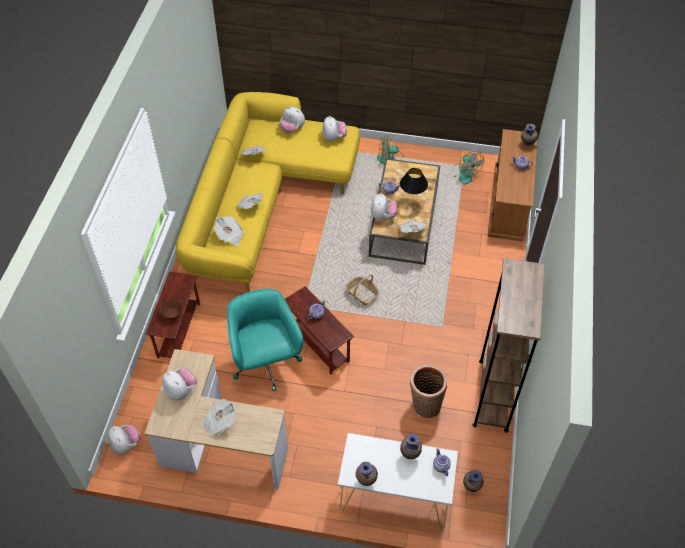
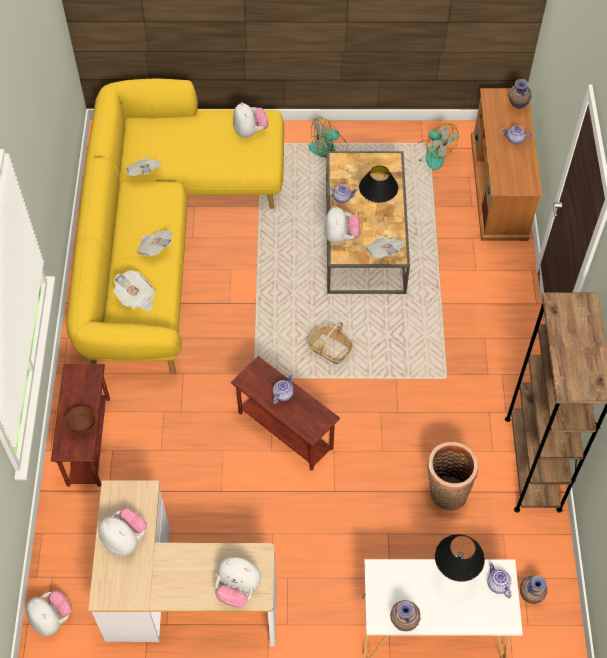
camera: 10 degrees left, 5 degrees up
newspaper [201,399,236,437] -> none
turquoise office chair [227,289,304,391] -> none
plush toy [280,107,305,134] -> plush toy moved to [215,557,261,608]
vase [400,433,422,459] -> black table lamp [435,534,485,582]

